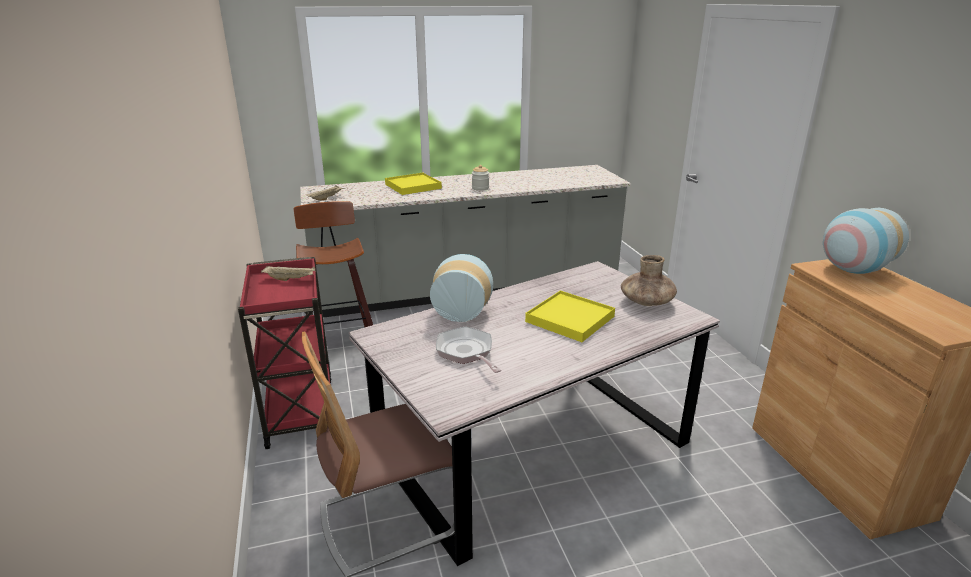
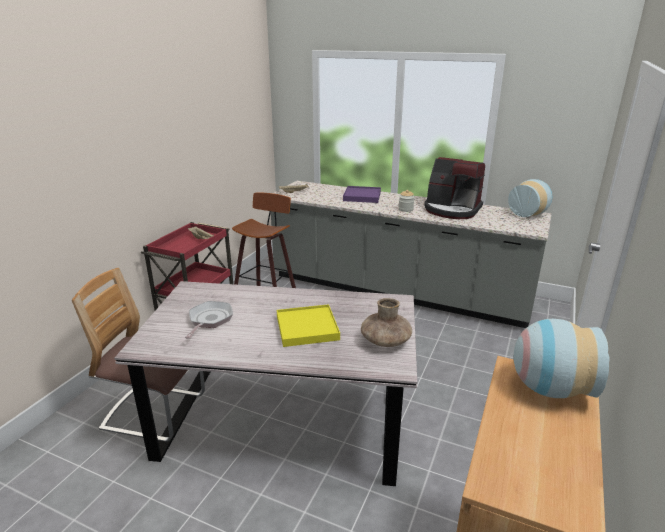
camera: 40 degrees right, 0 degrees up
yellow tray [385,173,442,195] -> purple tray [343,186,381,203]
vase [430,254,493,322] -> vase moved to [508,179,552,217]
none -> coffee machine [424,157,485,219]

